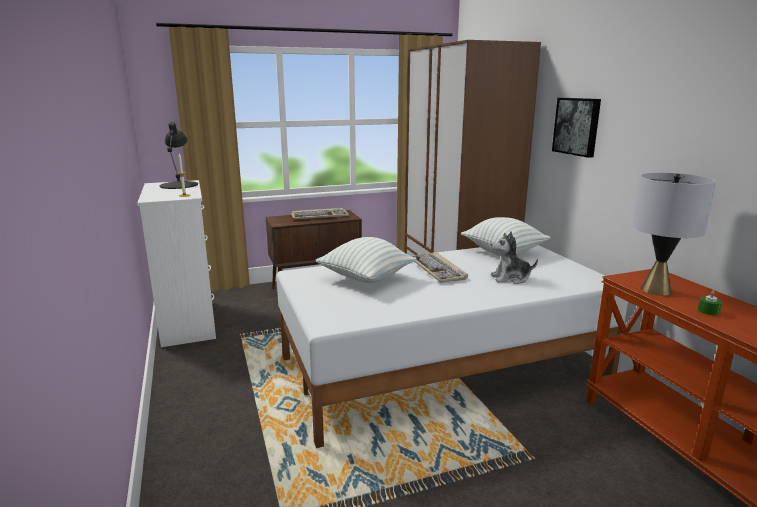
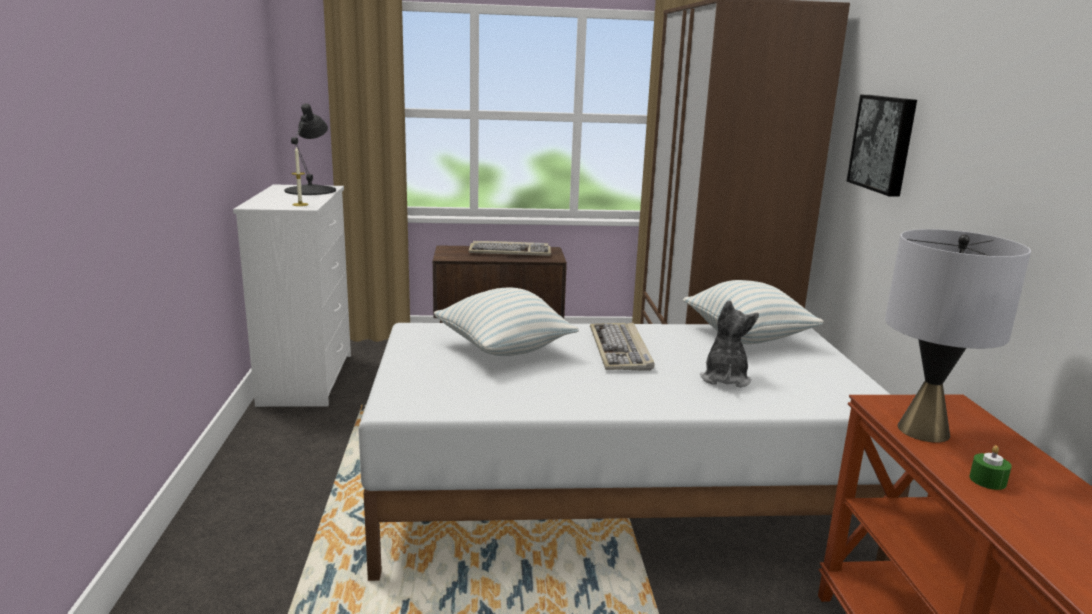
camera: 15 degrees right, 0 degrees up
plush toy [491,232,538,284] -> plush toy turned 90 degrees clockwise [700,300,759,387]

